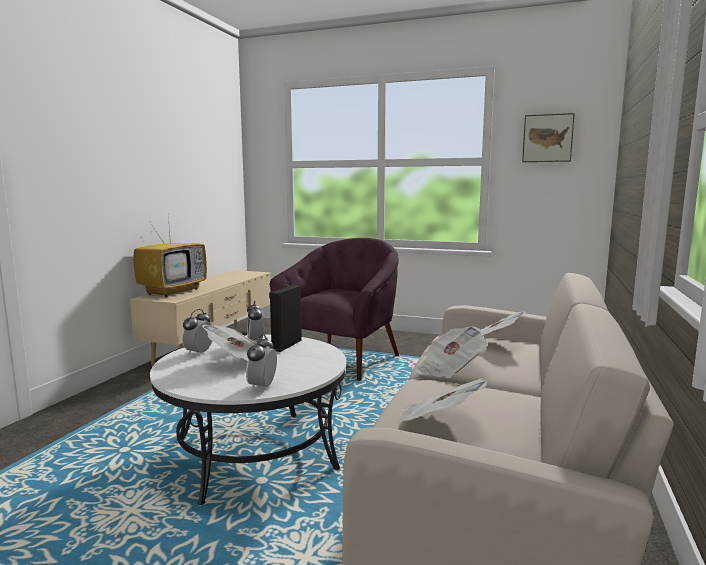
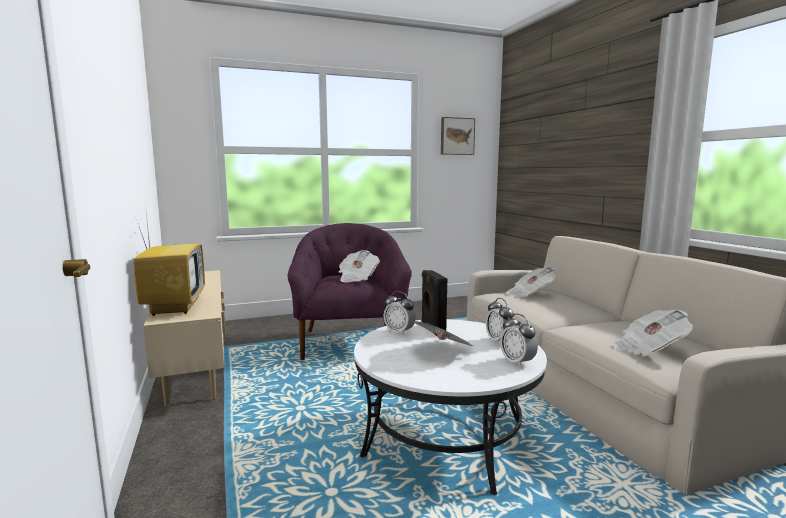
camera: 40 degrees left, 0 degrees up
alarm clock [182,309,212,355] -> alarm clock moved to [486,298,515,344]
newspaper [415,326,488,378] -> newspaper moved to [339,250,380,283]

